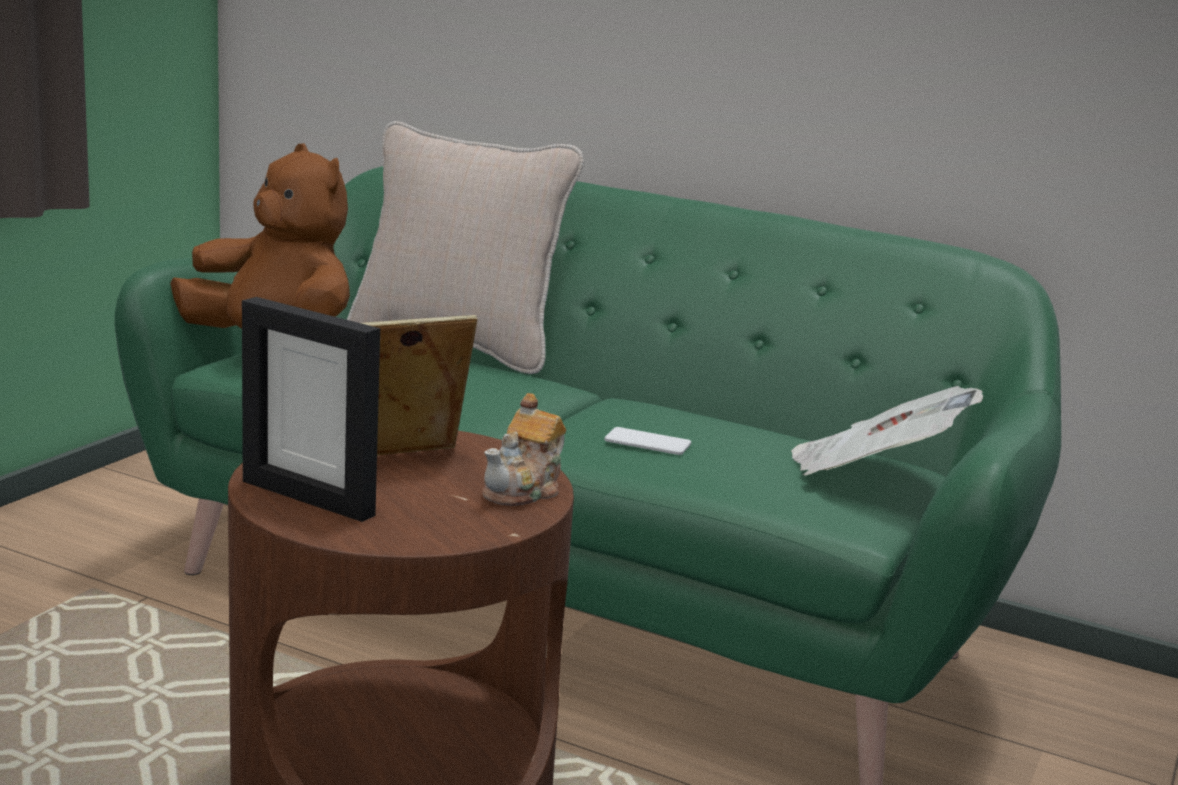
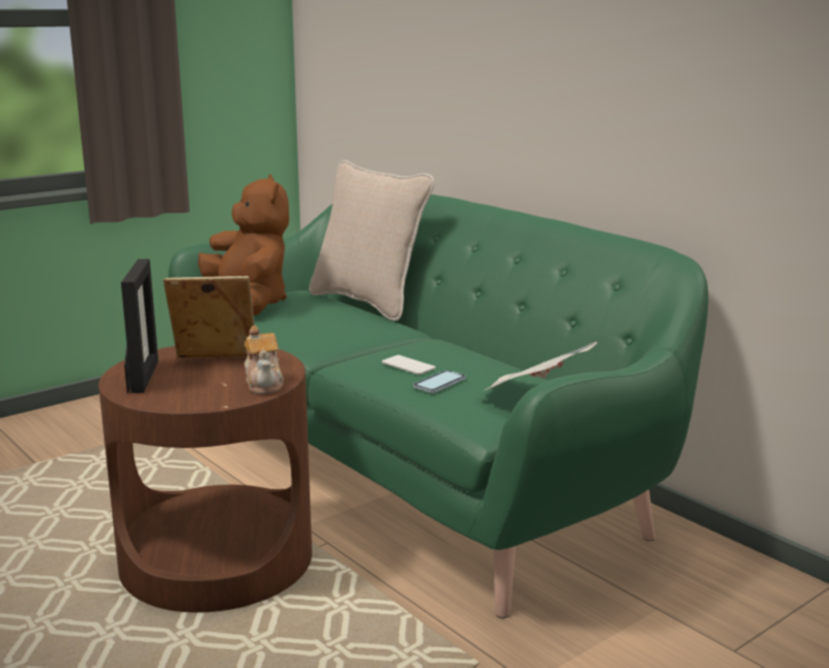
camera: 25 degrees right, 0 degrees up
picture frame [242,297,380,522] -> picture frame turned 150 degrees counterclockwise [121,259,158,393]
teapot [483,393,566,506] -> teapot turned 75 degrees counterclockwise [244,326,284,394]
none -> phone [413,370,466,393]

